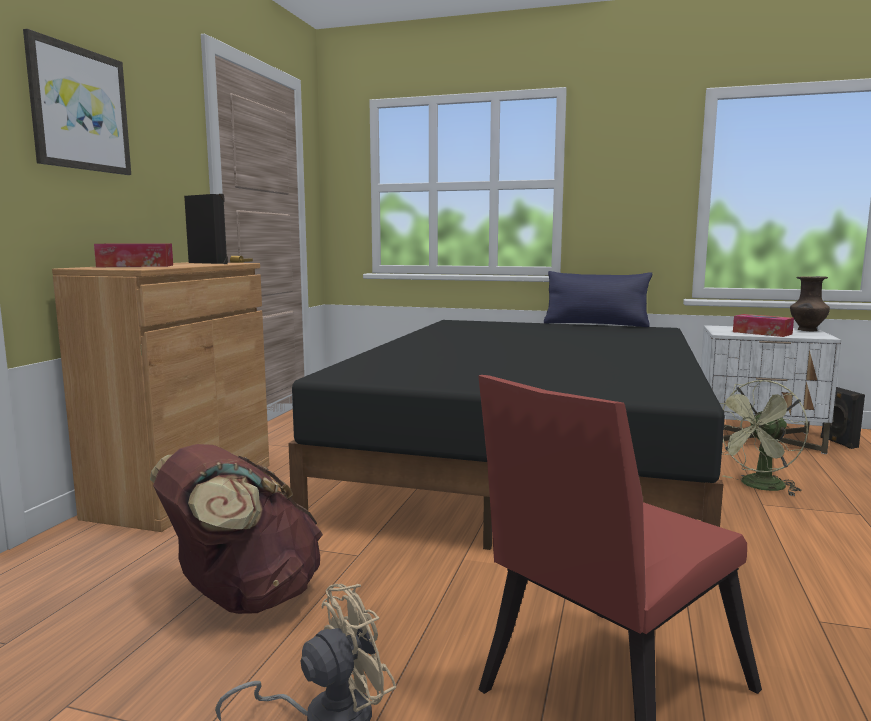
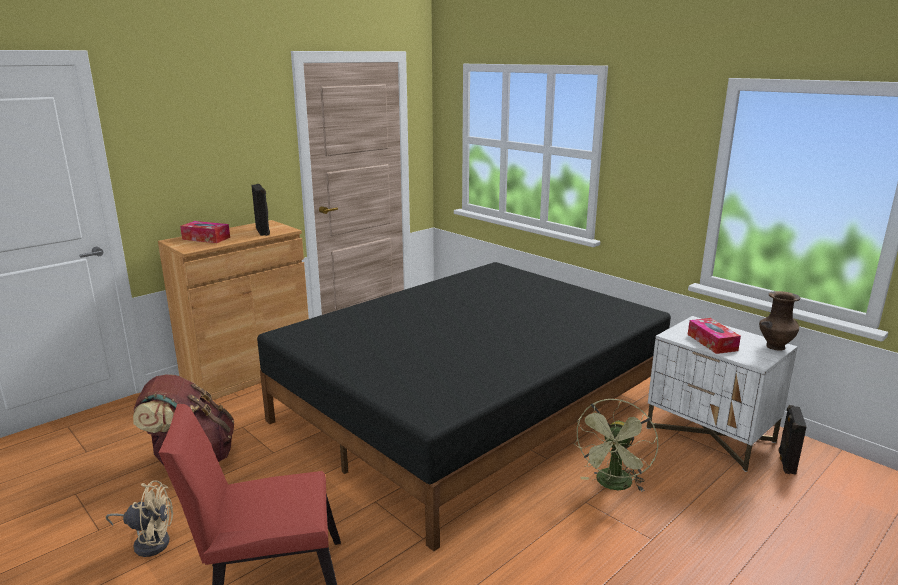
camera: 30 degrees right, 10 degrees up
picture [23,29,131,175] -> none
blue pillow [544,271,652,327] -> none
green fan [720,380,808,496] -> green fan turned 60 degrees counterclockwise [574,399,659,491]

